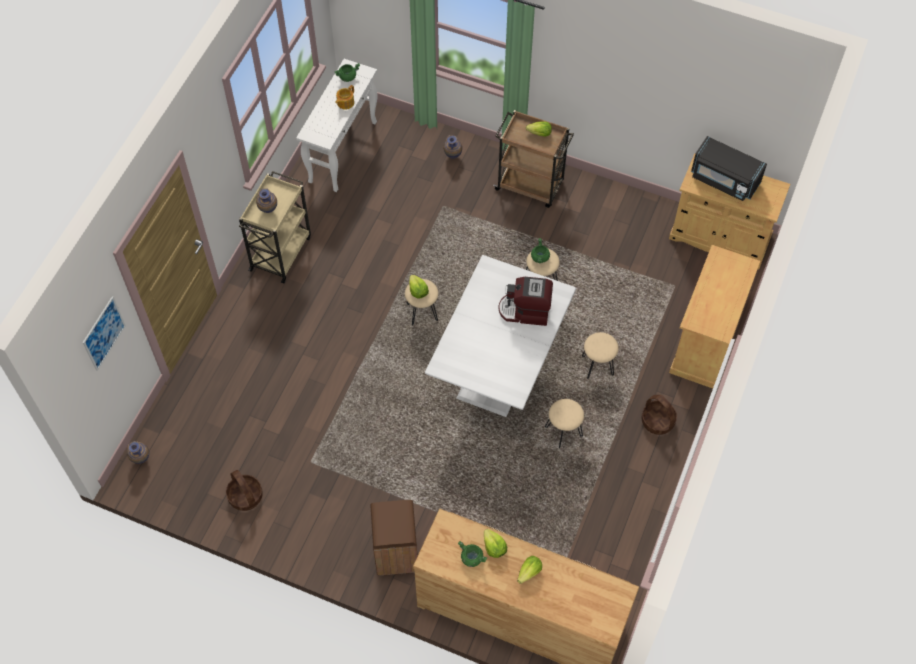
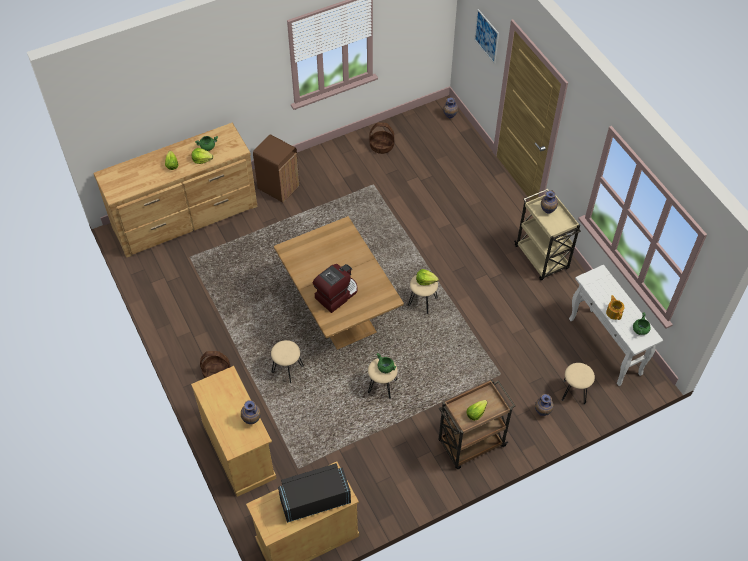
camera: 130 degrees right, 5 degrees down
white dining table [425,255,576,417] -> brown dining table [274,216,404,350]
beige stool [545,399,584,449] -> beige stool moved to [562,363,595,404]
none -> vase [241,400,261,424]

